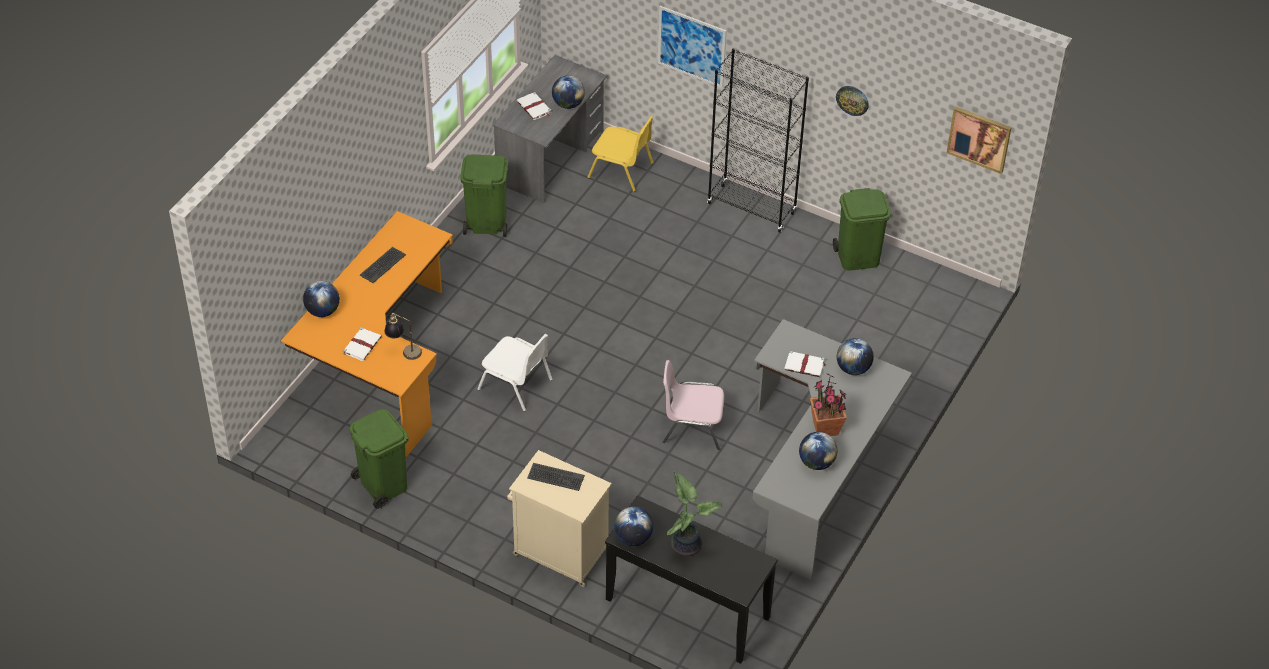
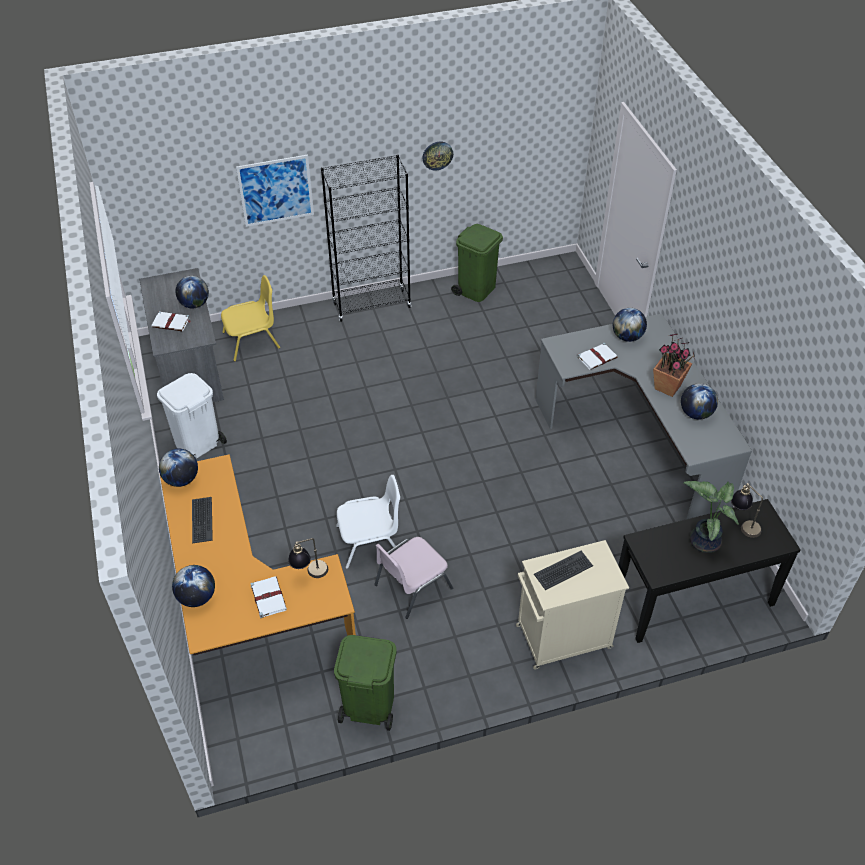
camera: 45 degrees left, 0 degrees up
green trash can [460,154,508,237] -> white trash can [157,373,227,458]
globe [614,507,653,546] -> globe moved to [159,448,198,487]
pink chair [663,360,724,450] -> pink chair moved to [374,537,453,619]
picture [947,106,1012,174] -> none
none -> table lamp [731,483,763,538]

